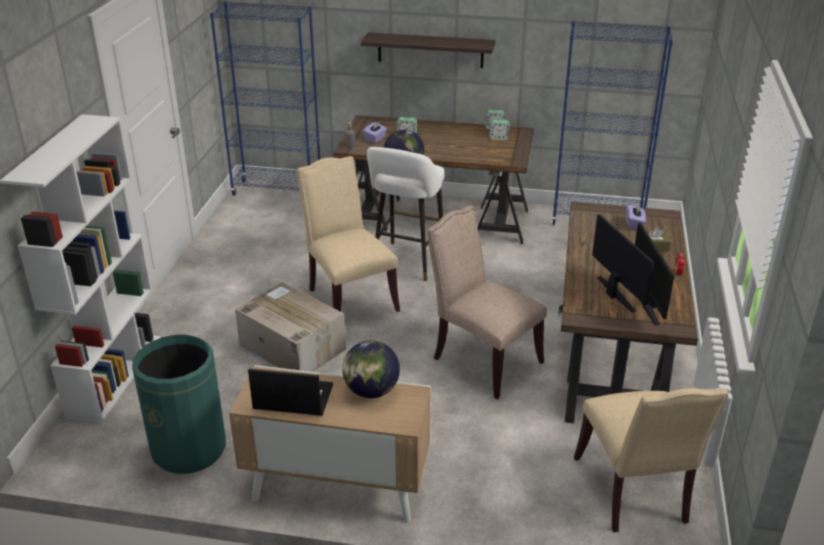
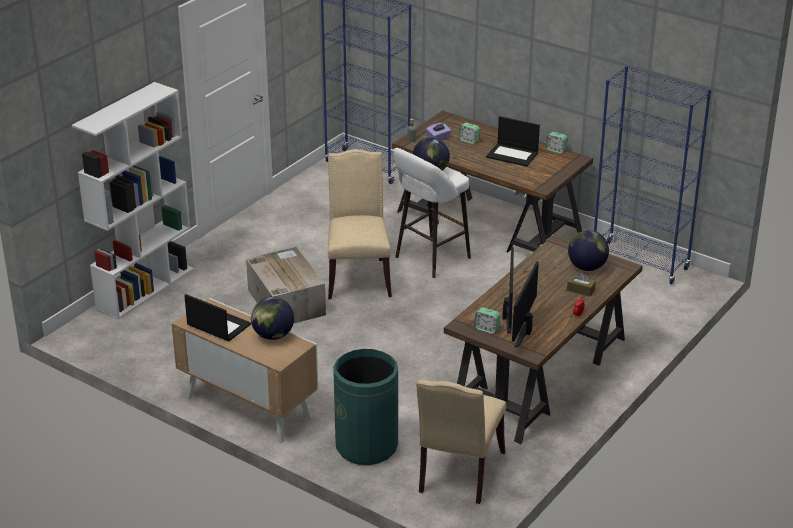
camera: 25 degrees right, 0 degrees up
green trash can [132,335,226,474] -> green trash can moved to [333,349,398,465]
shelf [361,33,495,68] -> none
beige chair [427,206,547,399] -> none
alarm clock [489,120,510,140] -> alarm clock moved to [475,307,500,334]
purple tissue box [626,205,646,230] -> globe [568,230,609,271]
none -> laptop [486,116,540,167]

